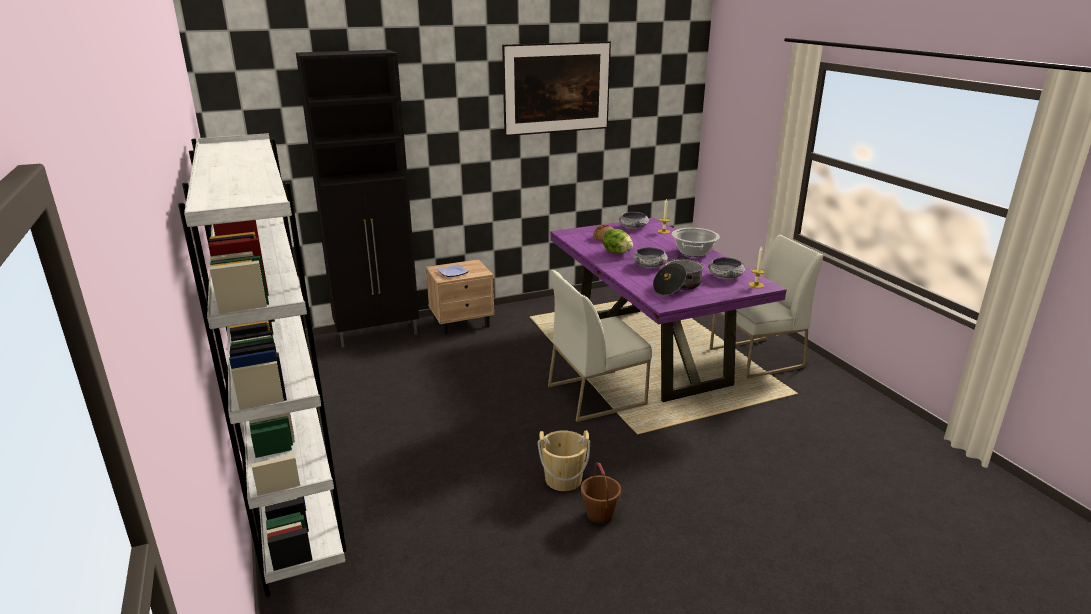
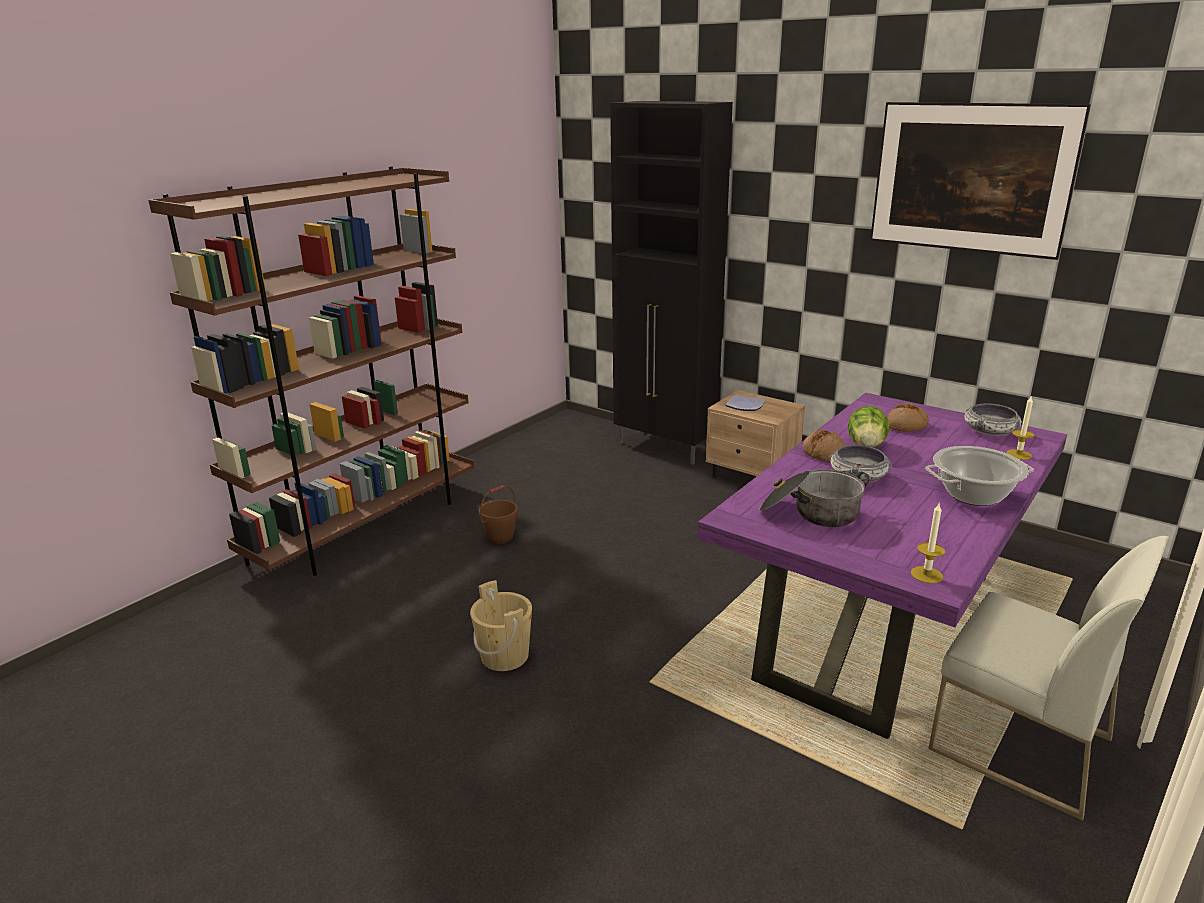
camera: 60 degrees right, 0 degrees up
white bookcase [178,133,346,597] -> brown bookcase [148,167,474,576]
white chair [548,270,652,422] -> none
brown bucket [581,462,621,524] -> brown bucket moved to [479,485,518,544]
bowl [708,257,745,279] -> none
none -> bread [803,430,846,462]

